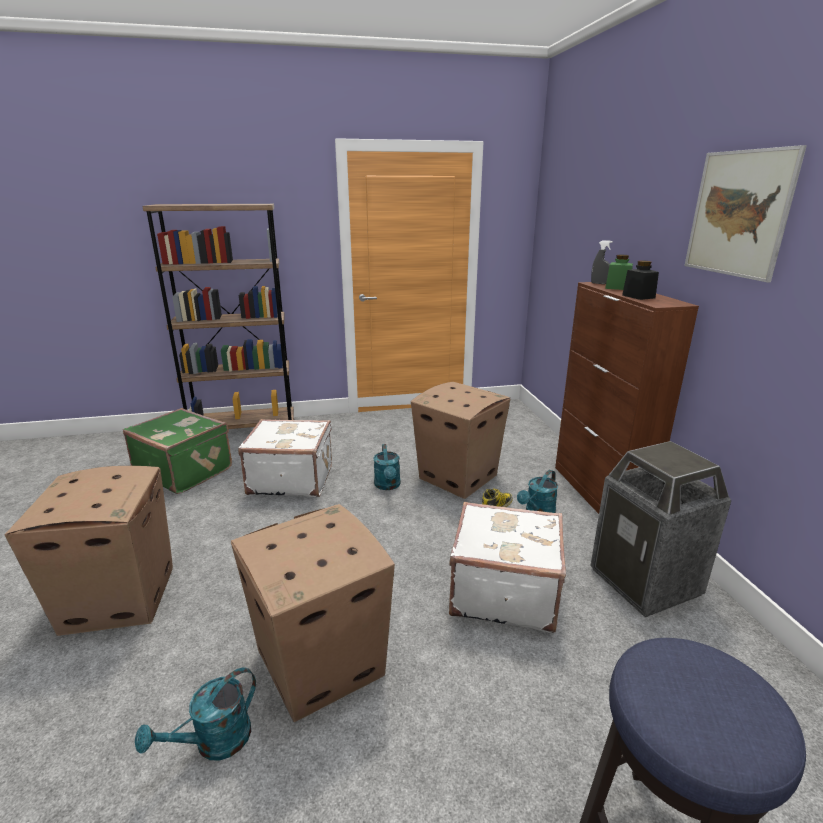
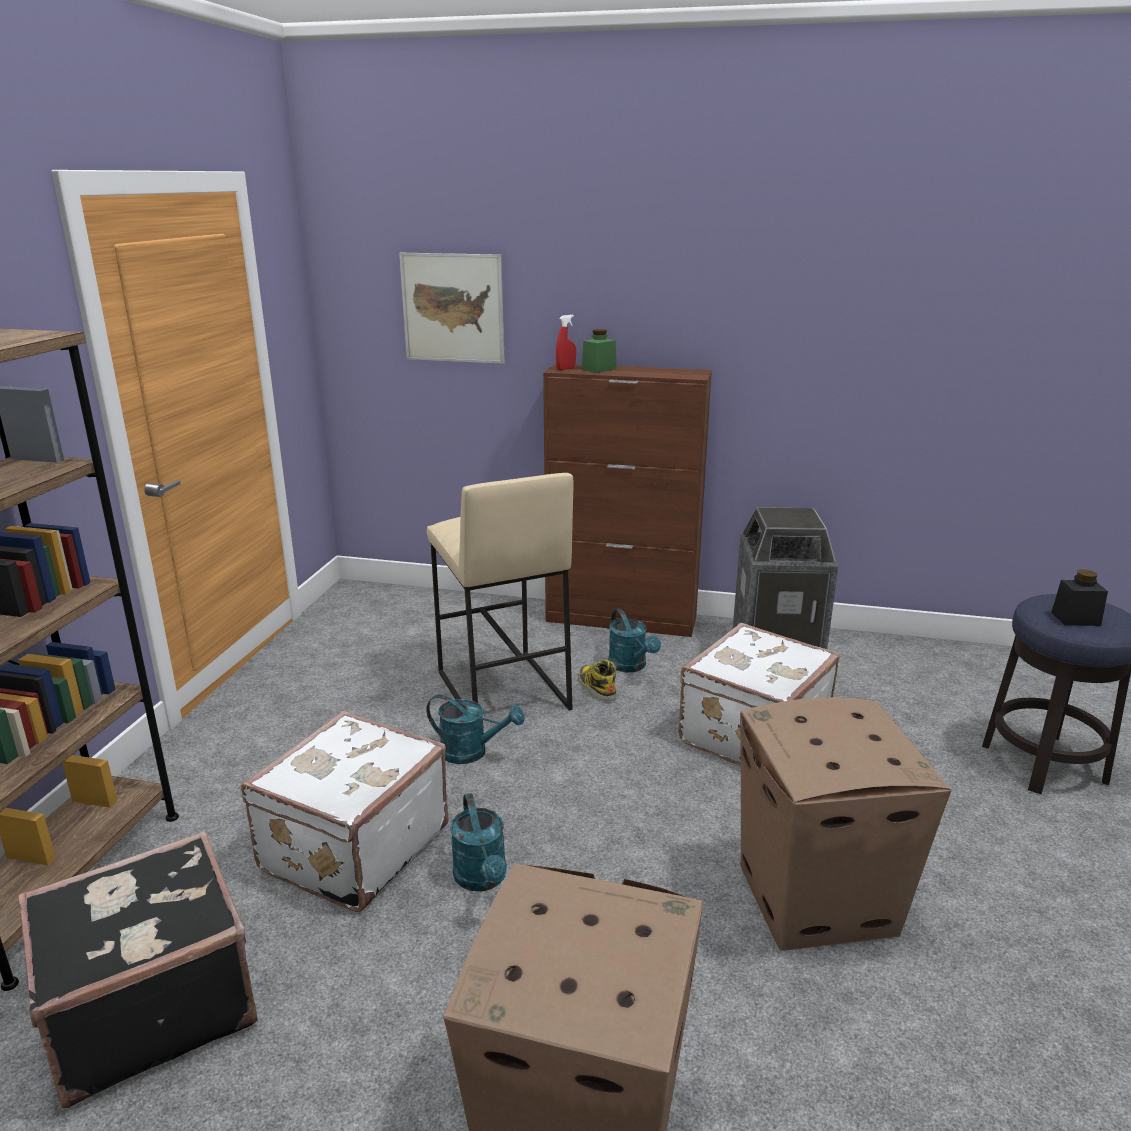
camera: 65 degrees left, 0 degrees up
green suitcase [123,408,232,494] -> black suitcase [18,831,258,1109]
turquoise watering can [135,667,256,760] -> turquoise watering can moved to [450,793,507,892]
cardboard box [411,382,511,499] -> beige stool [427,473,574,711]
grey spray bottle [591,240,613,284] -> red spray bottle [556,315,576,370]
black jar [622,261,659,300] -> black jar moved to [1051,569,1108,626]
picture [684,145,807,282] -> picture moved to [399,253,505,364]

